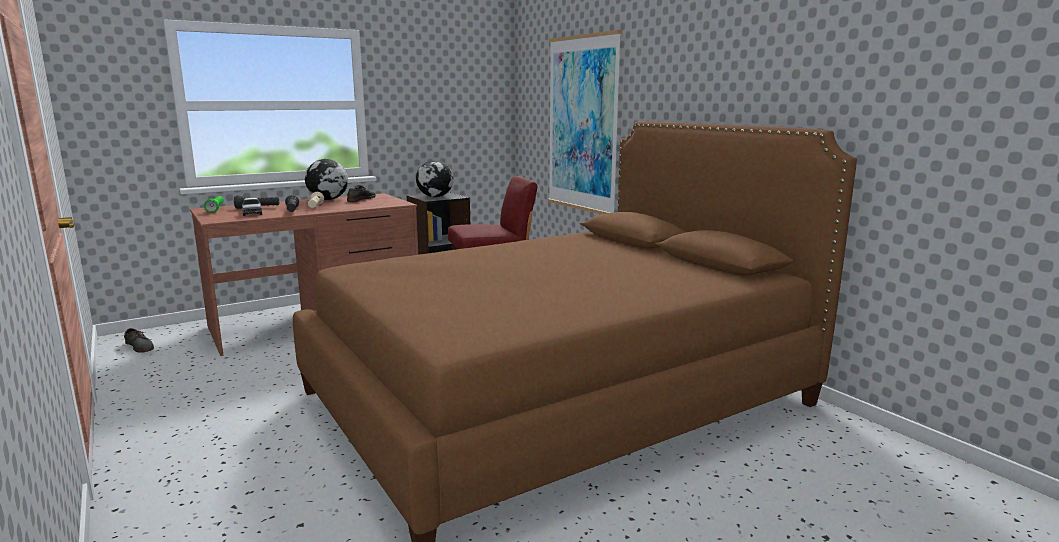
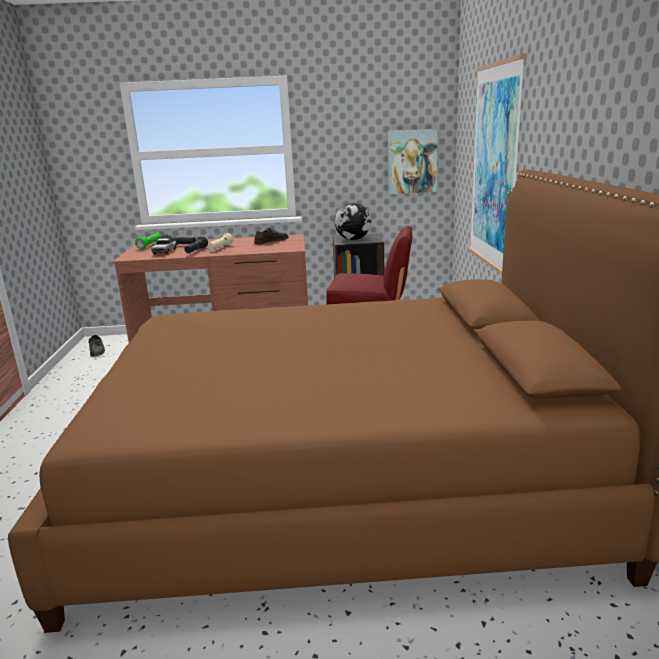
camera: 30 degrees right, 5 degrees up
globe [305,159,348,200] -> none
none -> picture [388,129,438,194]

